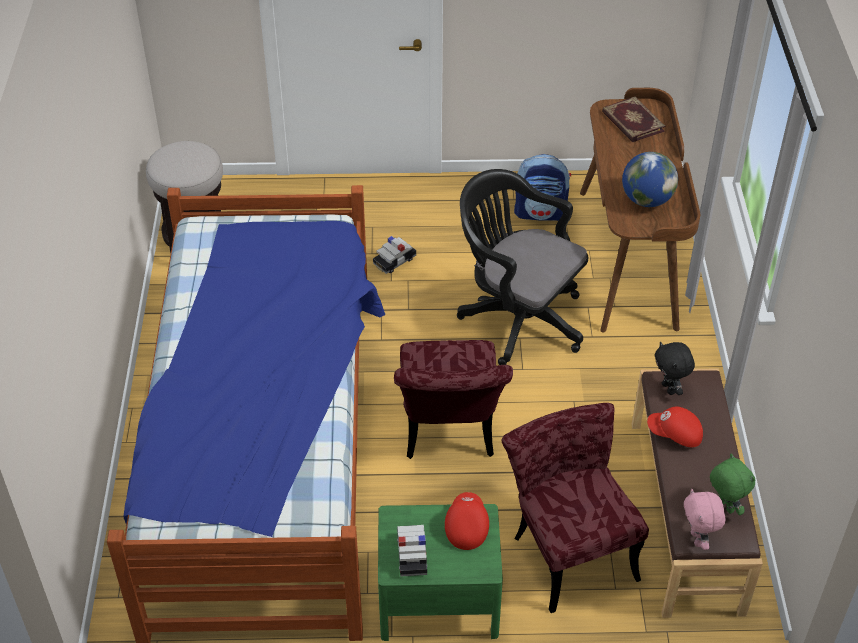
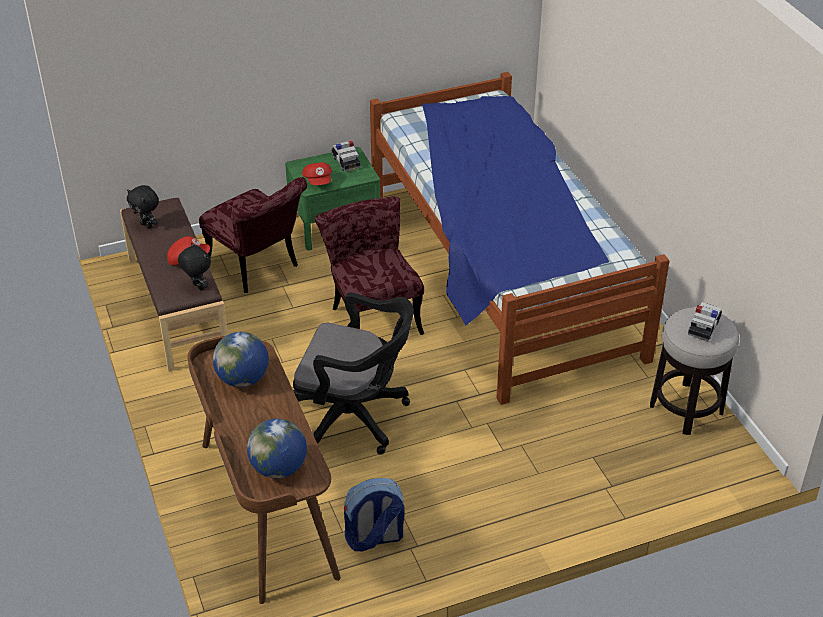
camera: 160 degrees right, 5 degrees down
toy car [373,236,416,274] -> toy car moved to [688,302,722,341]
book [602,97,665,142] -> globe [247,419,307,479]
pink plush toy [684,489,726,550] -> none
green plush toy [710,454,755,515] -> black plush toy [127,185,159,229]

